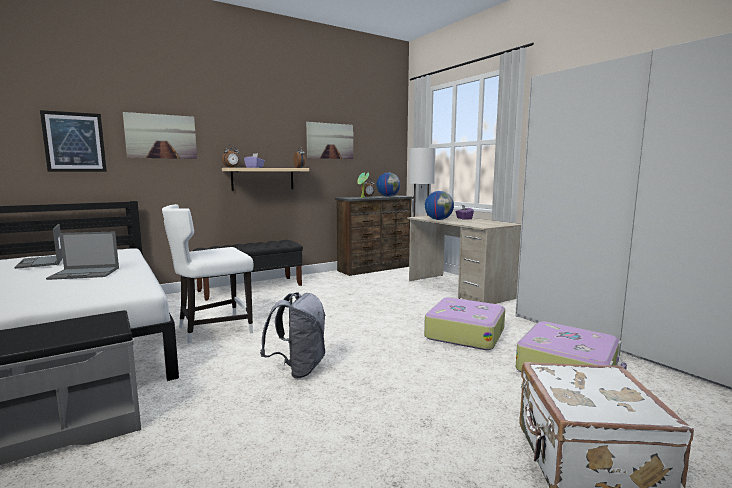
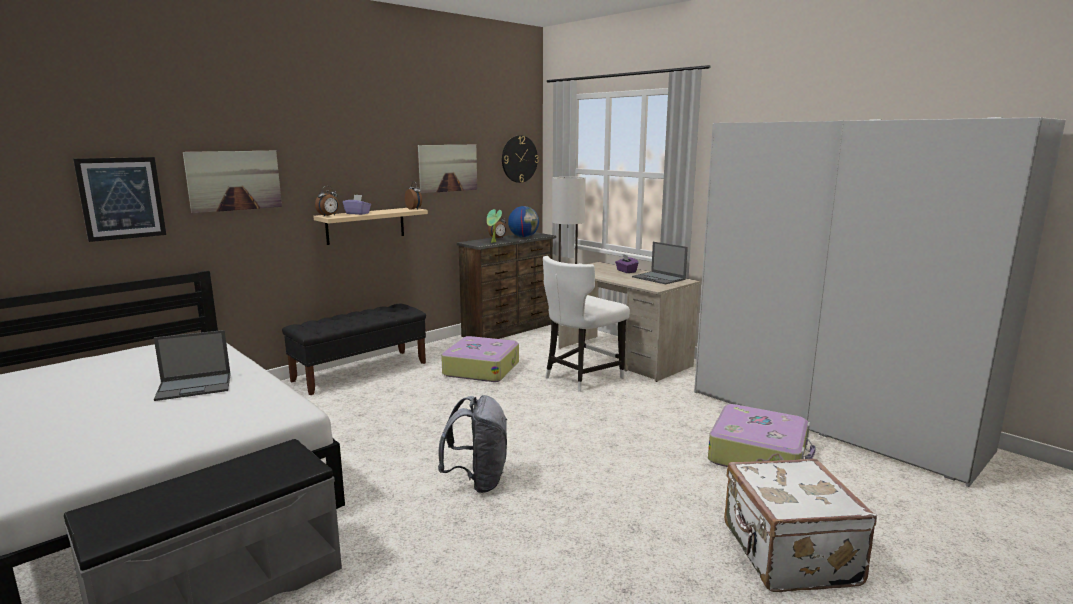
camera: 10 degrees left, 5 degrees up
laptop [15,224,63,269] -> laptop moved to [632,242,688,284]
white chair [162,204,253,344] -> white chair moved to [543,256,630,392]
suitcase [424,298,505,350] -> suitcase moved to [441,336,519,382]
globe [425,191,454,220] -> none
none -> wall clock [502,136,539,183]

